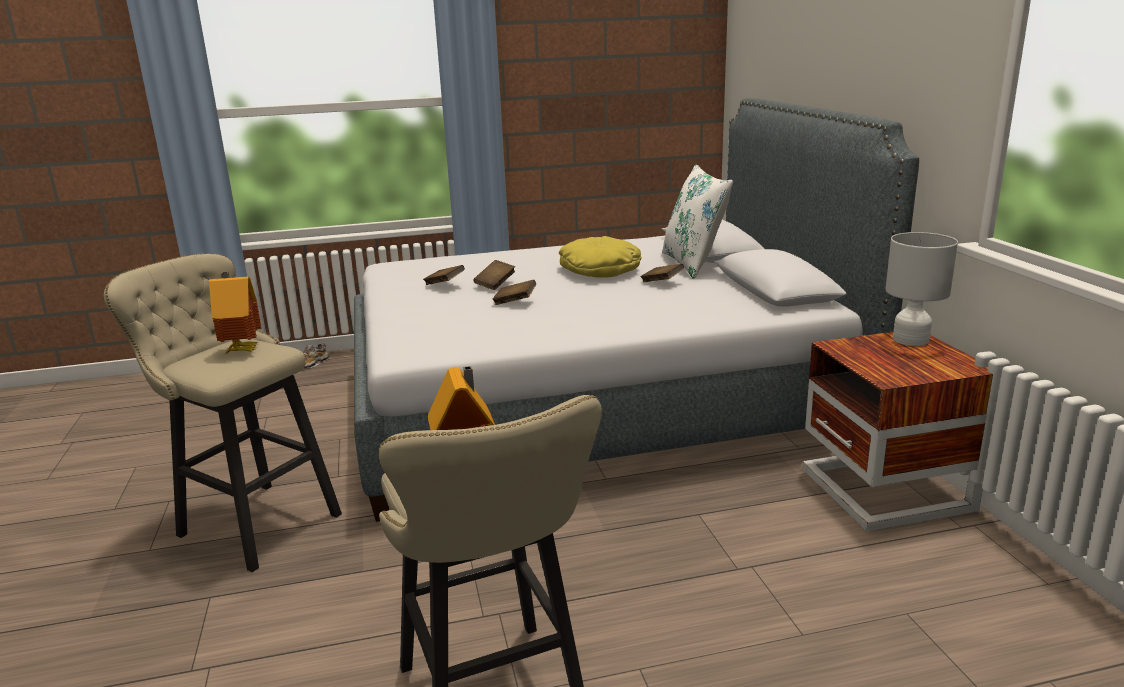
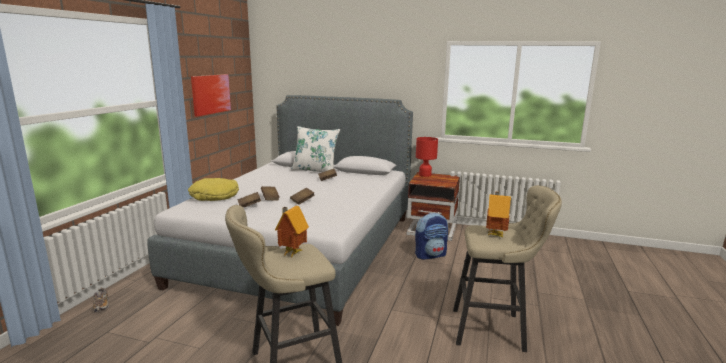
camera: 60 degrees left, 5 degrees down
yellow pillow [559,236,641,278] -> yellow pillow moved to [188,178,239,201]
grey table lamp [885,232,958,346] -> red table lamp [416,137,438,177]
none -> picture [191,74,231,117]
none -> backpack [415,213,448,260]

